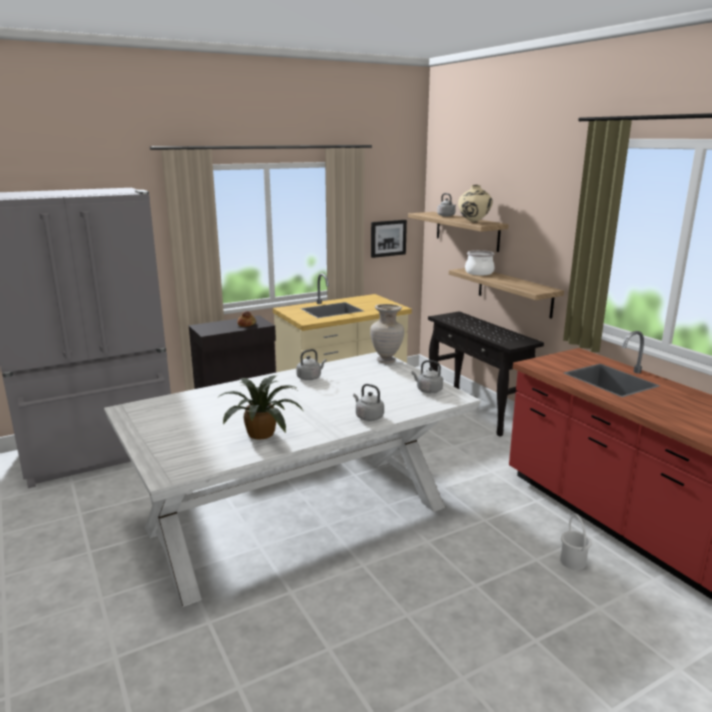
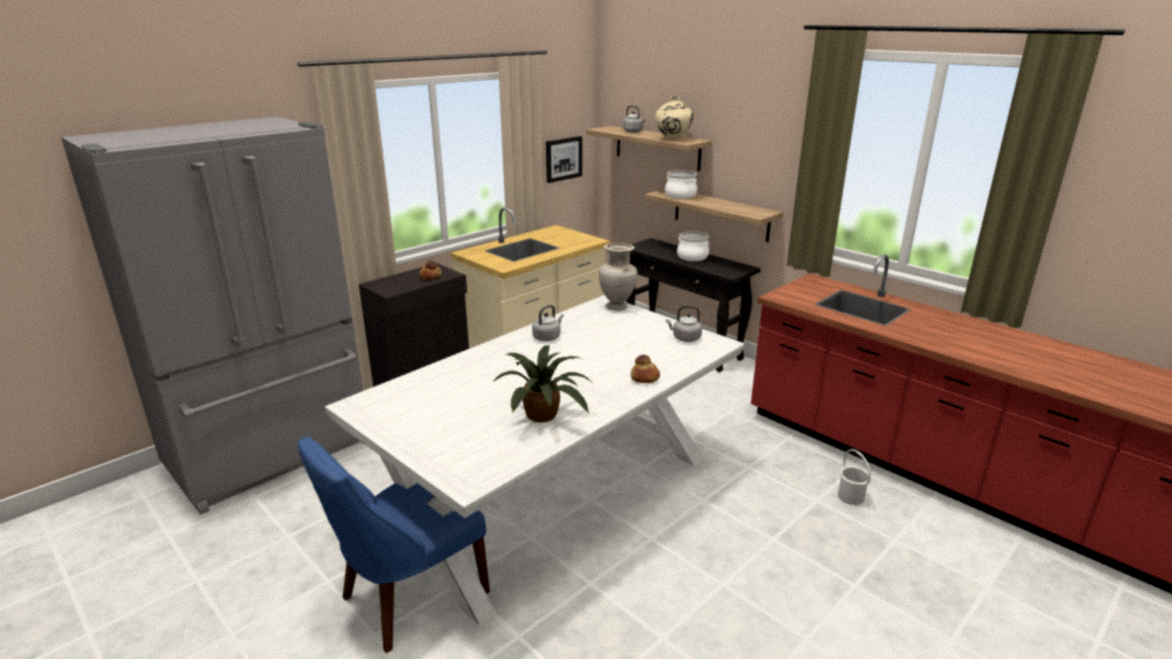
camera: 15 degrees left, 5 degrees up
grey kettle [353,384,384,421] -> bread [631,355,660,383]
none -> blue chair [298,436,490,653]
none -> cooking pot [677,231,709,261]

